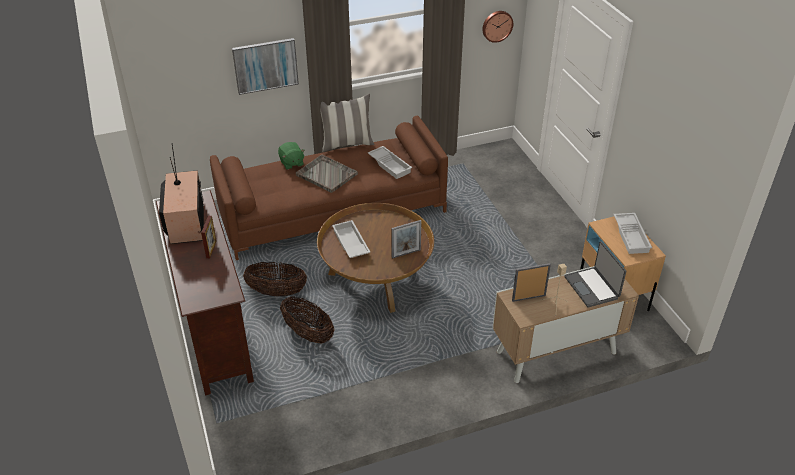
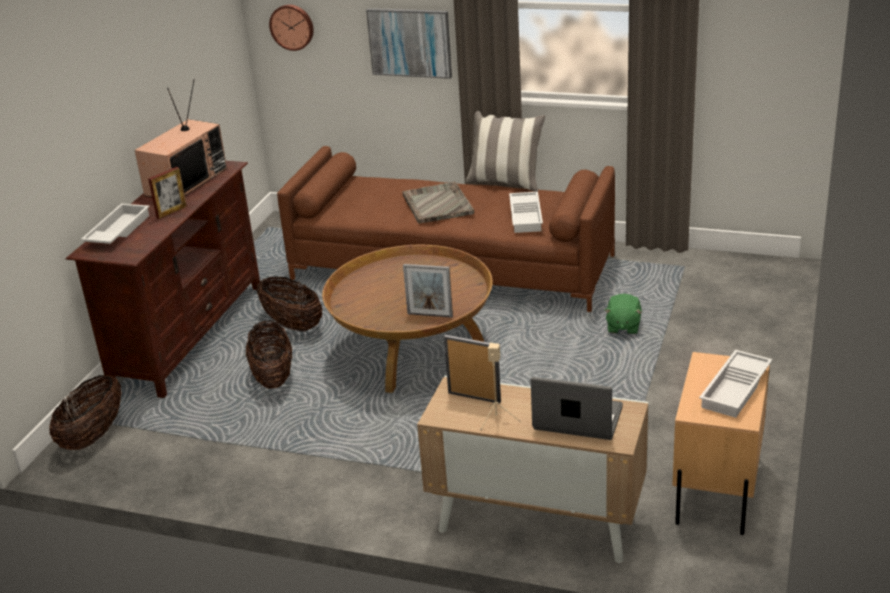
camera: 40 degrees right, 10 degrees down
green plush toy [278,142,305,170] -> green plush toy moved to [604,294,642,334]
white tray [332,220,370,258] -> white tray moved to [81,204,150,244]
wall clock [482,11,513,43] -> wall clock moved to [269,4,314,51]
laptop [564,241,626,308] -> laptop turned 90 degrees clockwise [531,377,623,440]
none -> basket [49,375,122,450]

